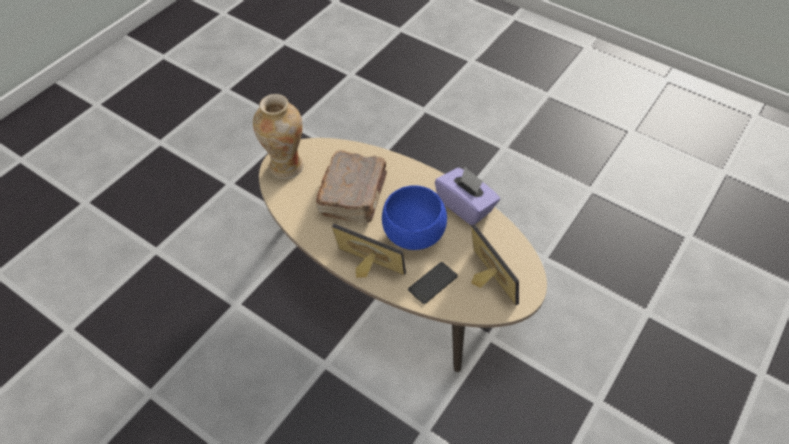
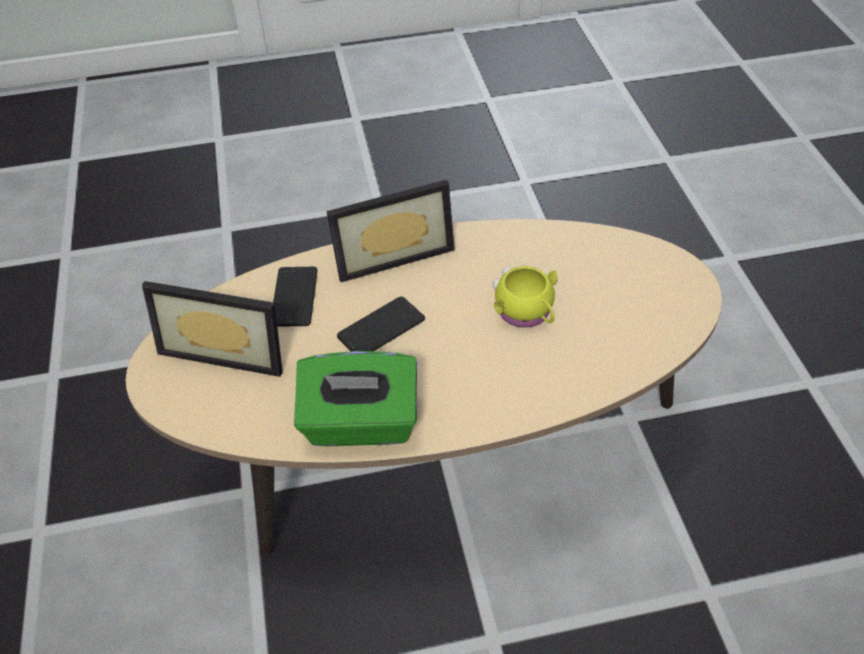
camera: 135 degrees right, 5 degrees down
vase [253,94,304,179] -> none
brown book [316,150,387,223] -> yellow mug [492,265,558,328]
blue bowl [382,186,447,250] -> phone [337,296,425,351]
purple tissue box [435,167,500,225] -> green tissue box [294,351,417,446]

